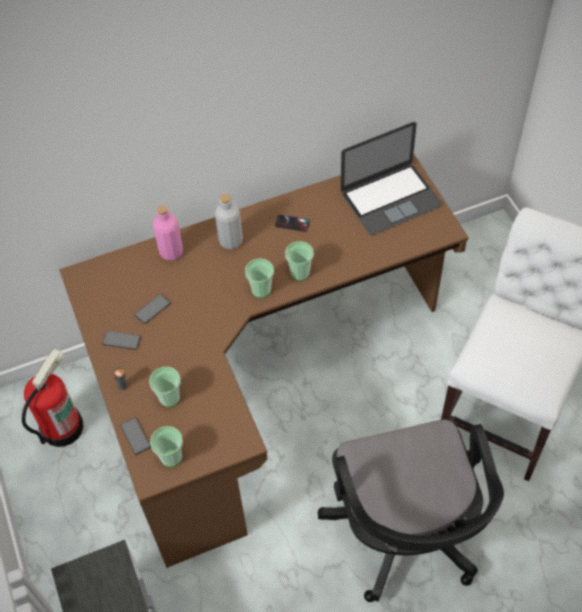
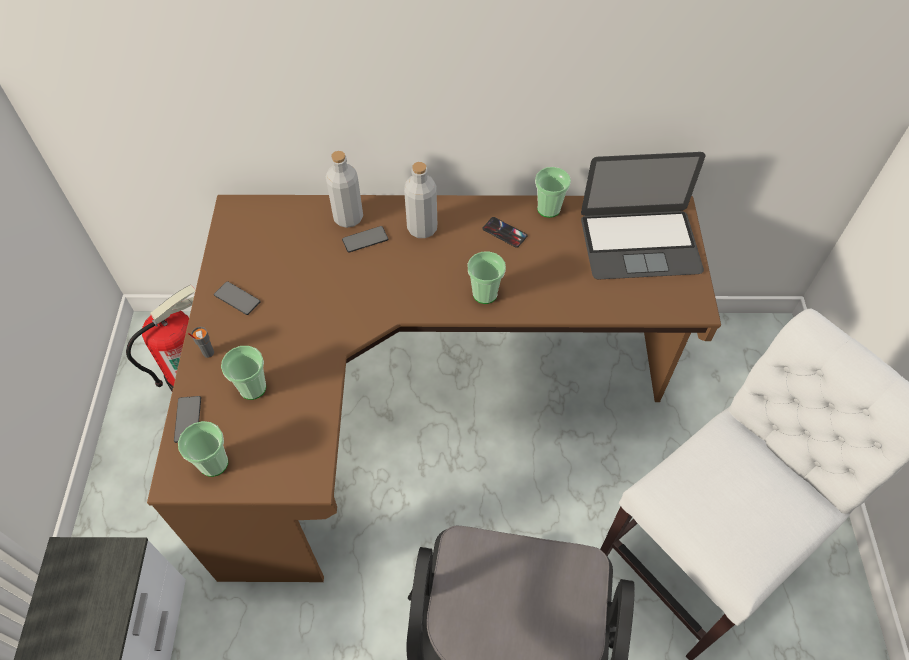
camera: 20 degrees right, 0 degrees up
phone [135,294,170,324] -> phone moved to [342,226,388,253]
pink bottle [153,205,183,261] -> grey bottle [326,151,363,228]
cup [245,258,274,298] -> cup moved to [535,167,571,218]

